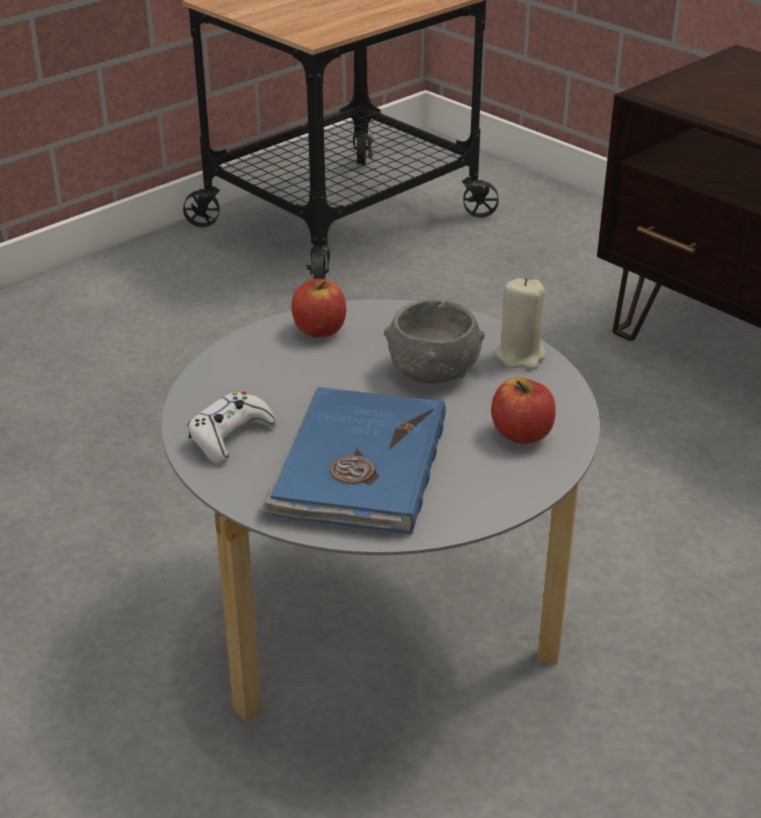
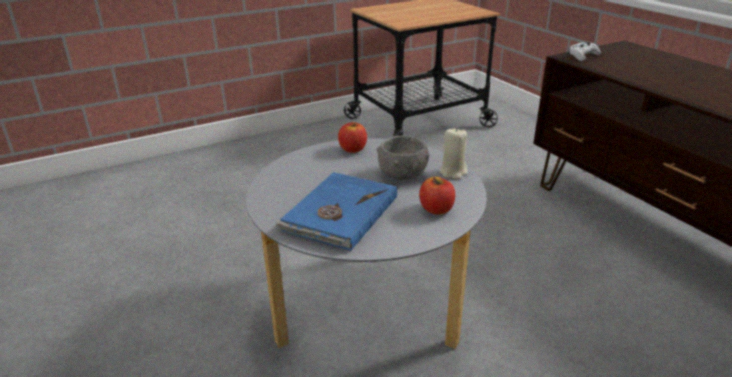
camera: 15 degrees right, 5 degrees down
white game controller [188,391,277,464] -> white game controller moved to [568,42,601,61]

